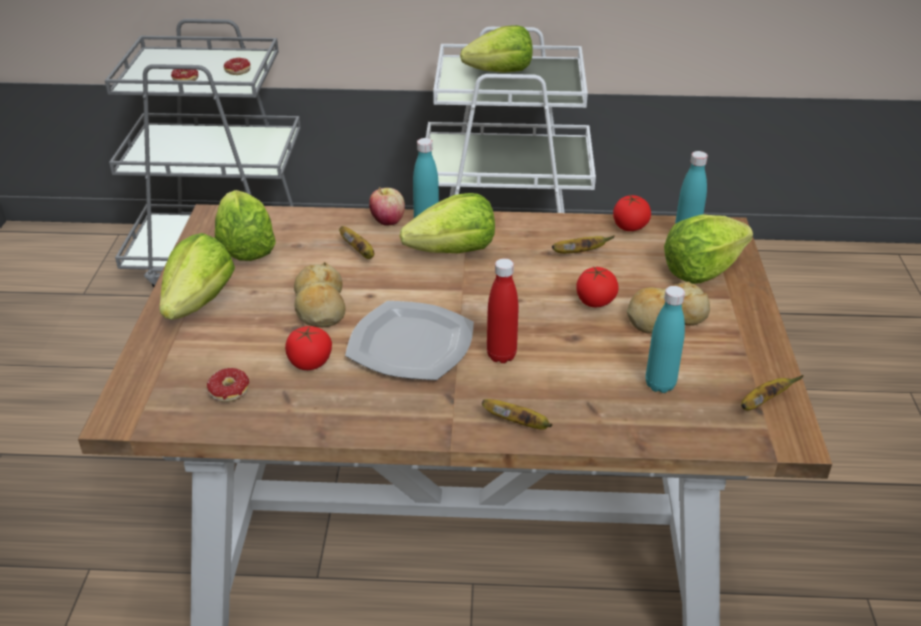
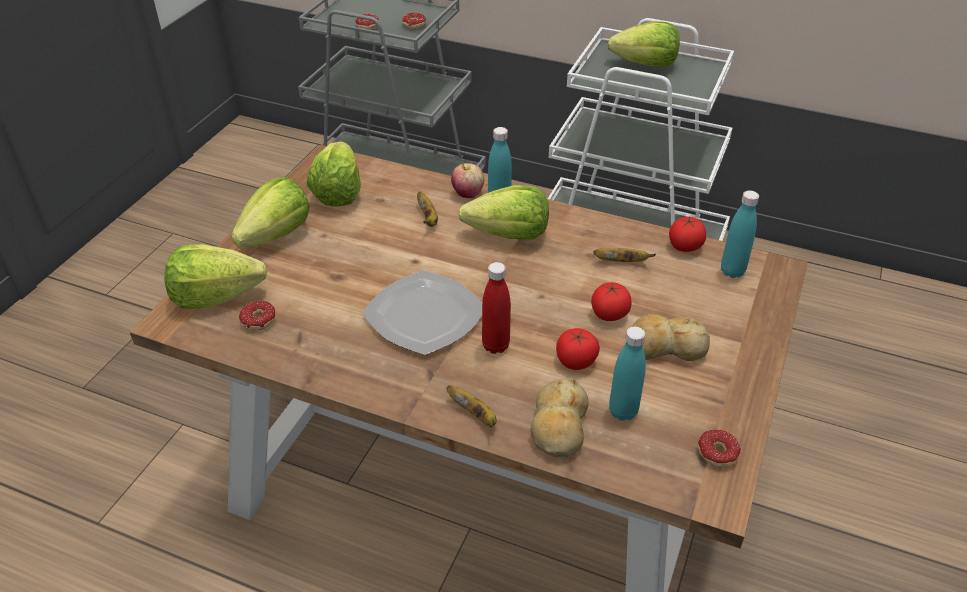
camera: 20 degrees right, 5 degrees up
tomato [285,326,332,370] -> tomato moved to [556,328,600,370]
bread [294,262,345,327] -> bread moved to [531,379,589,457]
lettuce [664,214,753,284] -> lettuce moved to [164,244,267,309]
banana [741,375,803,410] -> donut [698,430,741,467]

